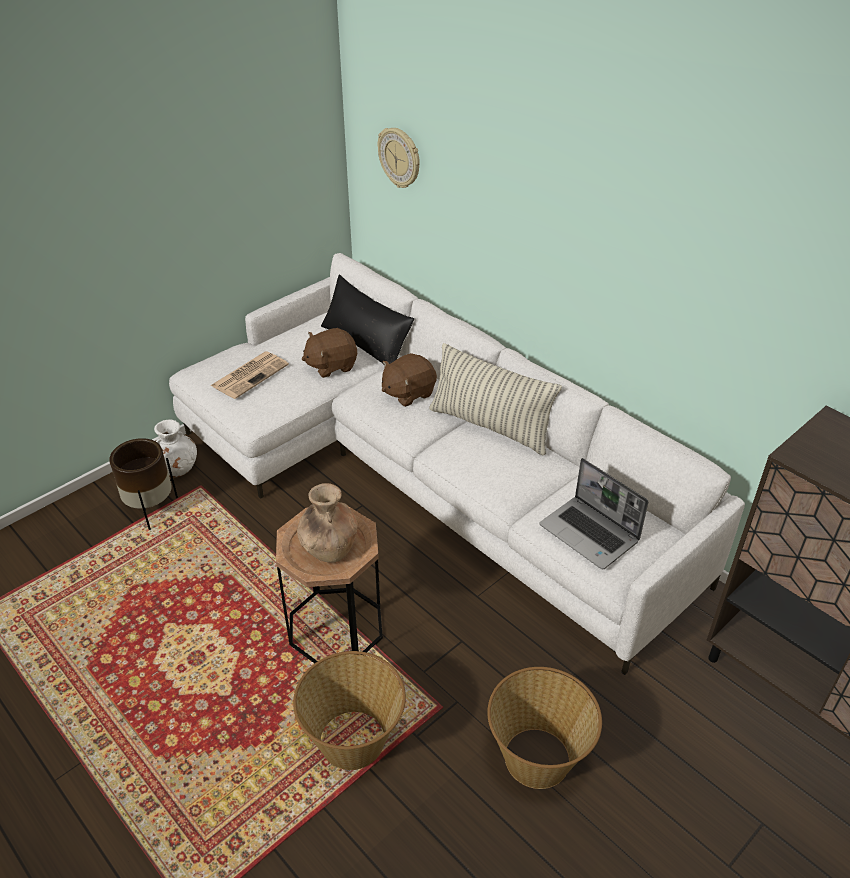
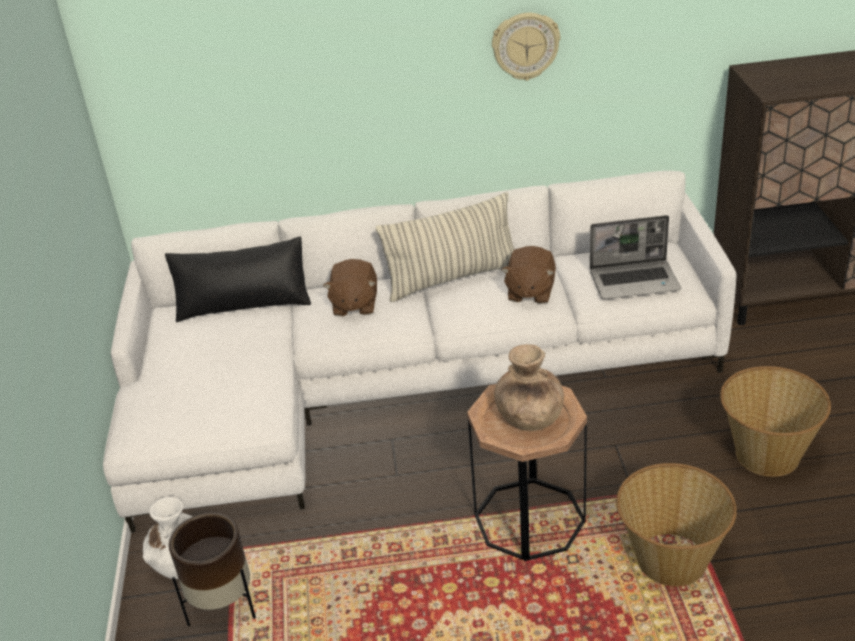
camera: 50 degrees left, 5 degrees down
newspaper [210,351,289,399] -> none
brown plush toy [302,328,357,378] -> brown plush toy moved to [501,246,556,304]
wall clock [378,128,420,188] -> wall clock moved to [492,13,560,81]

